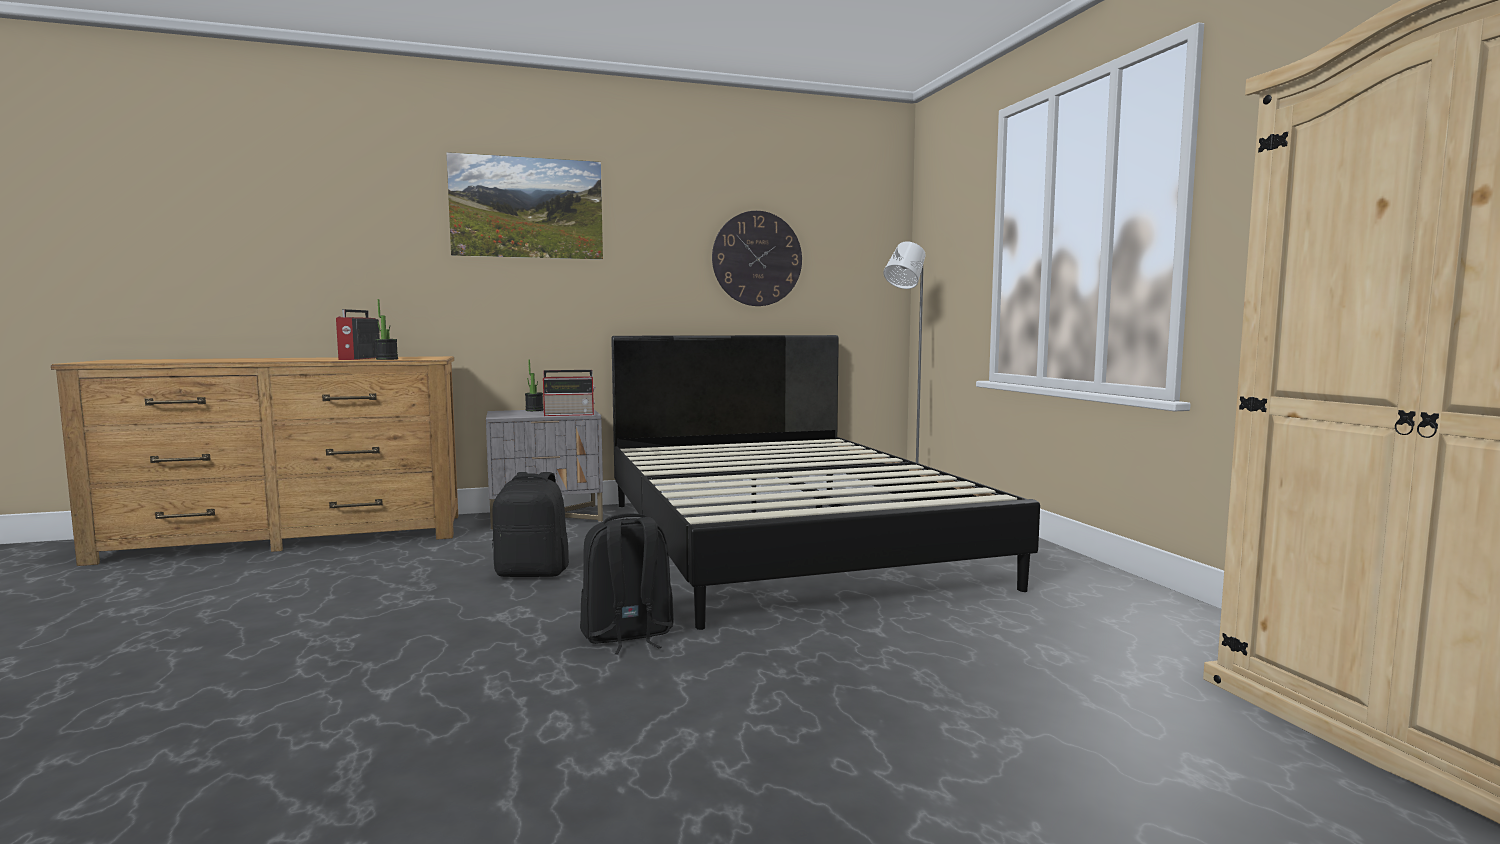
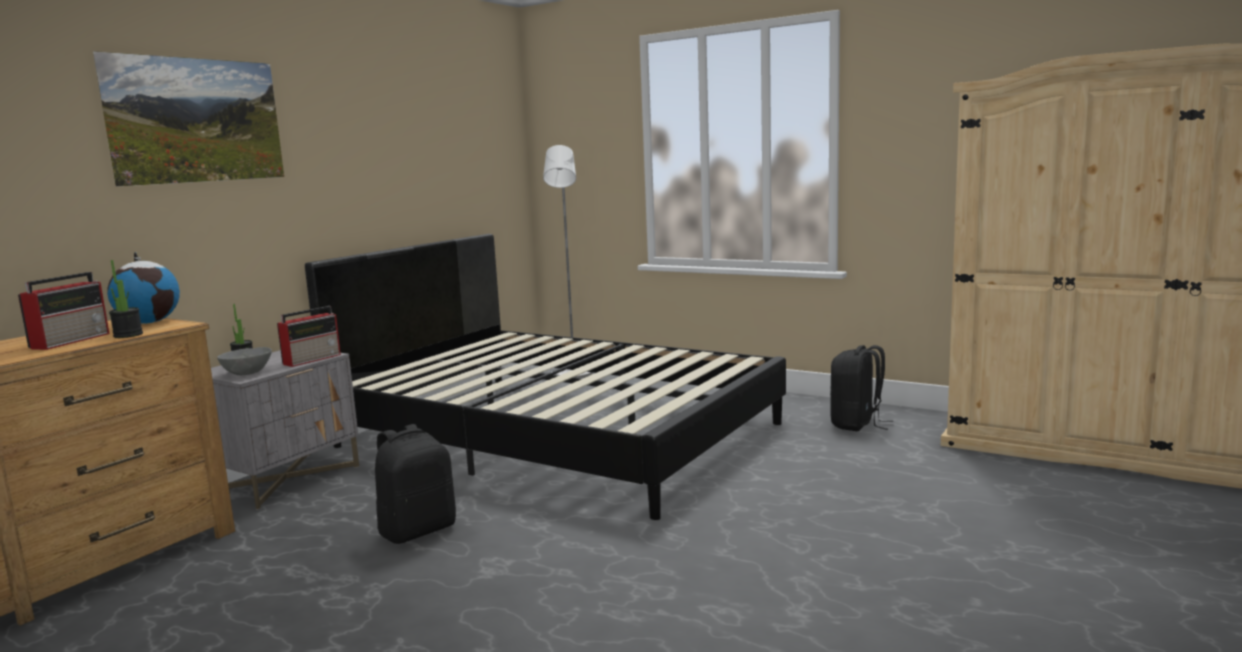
camera: 40 degrees left, 5 degrees up
radio [336,309,380,360] -> radio turned 120 degrees counterclockwise [18,272,109,350]
black backpack [580,513,674,654] -> black backpack moved to [830,345,893,431]
wall clock [712,211,802,306] -> none
none -> globe [107,252,180,324]
none -> grey bowl [217,347,272,375]

